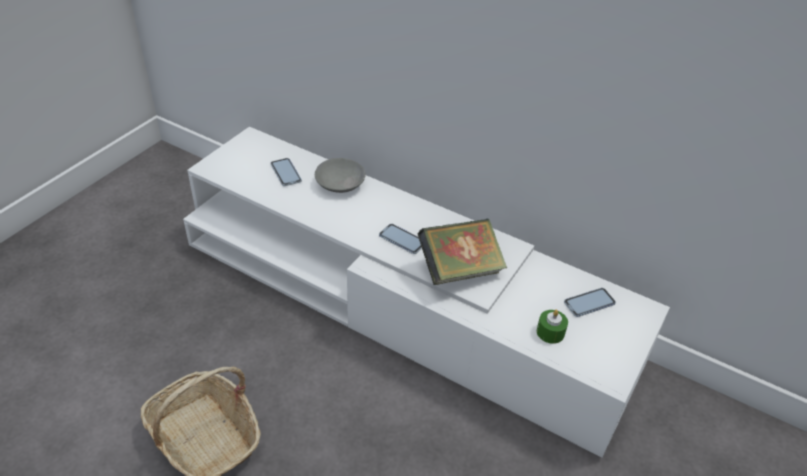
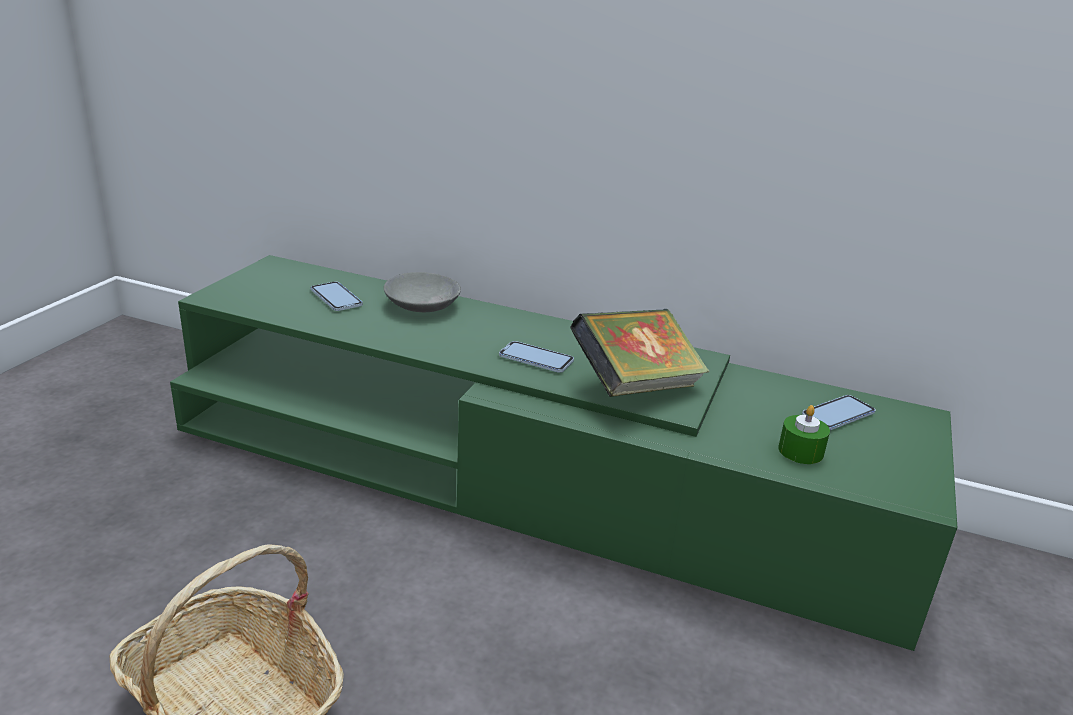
camera: 10 degrees left, 15 degrees down
white tv stand [183,127,670,458] -> green tv stand [170,255,957,651]

